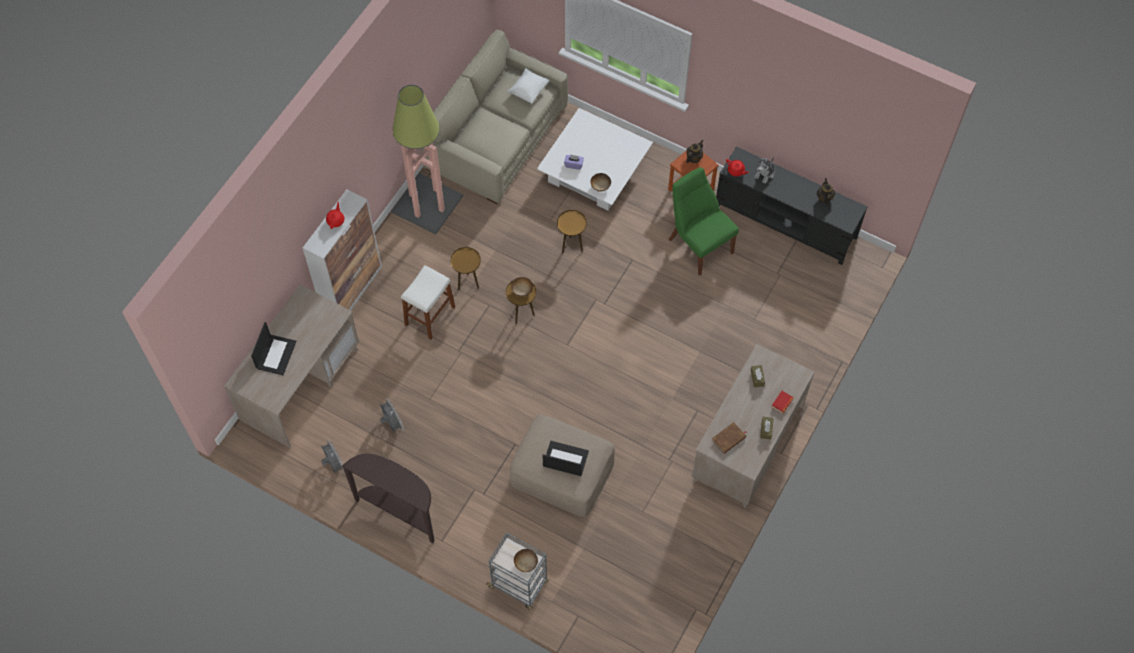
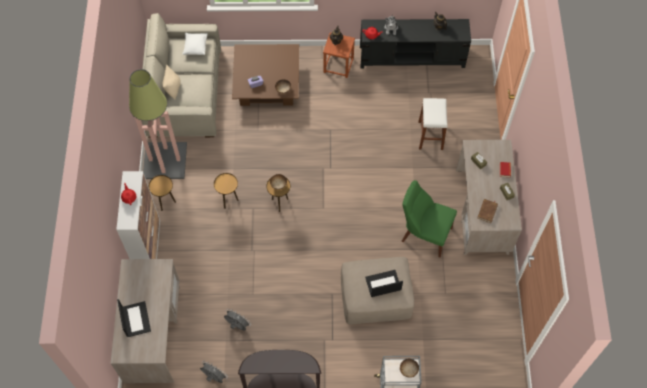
camera: 30 degrees left, 0 degrees up
white stool [401,265,455,339] -> white stool moved to [418,98,447,150]
white coffee table [537,108,653,211] -> brown coffee table [232,44,299,106]
brown side table [557,210,587,253] -> brown side table moved to [149,175,176,211]
green chair [669,167,739,276] -> green chair moved to [402,180,457,257]
none -> beige pillow [163,65,181,99]

